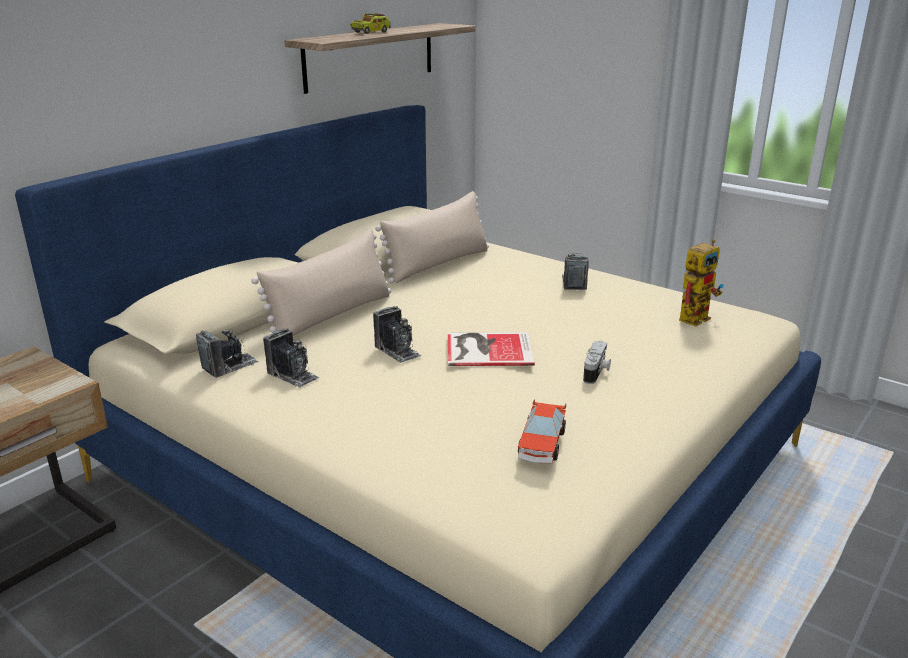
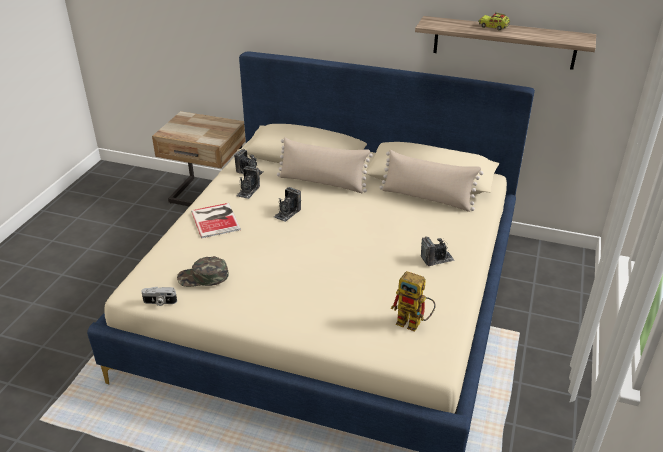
camera: 70 degrees right, 10 degrees up
book [448,332,535,366] -> book moved to [191,203,241,238]
toy car [518,399,566,464] -> green cap [177,256,229,287]
camera [583,340,611,384] -> camera moved to [141,287,177,306]

